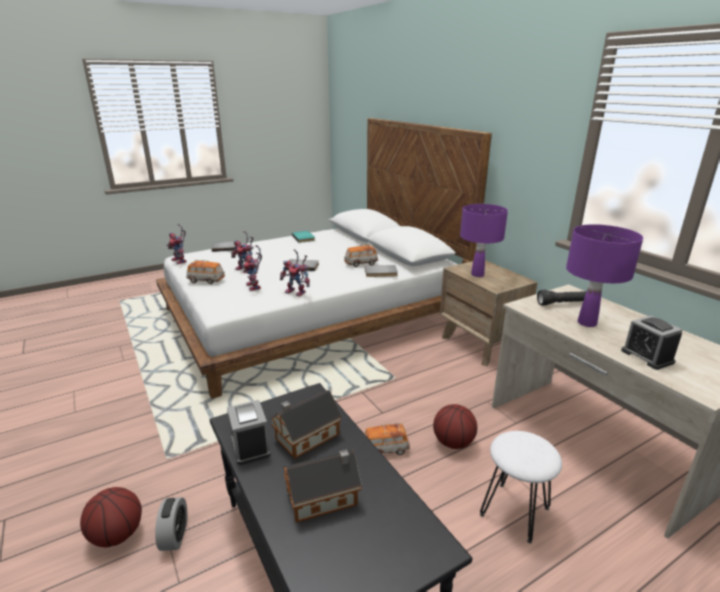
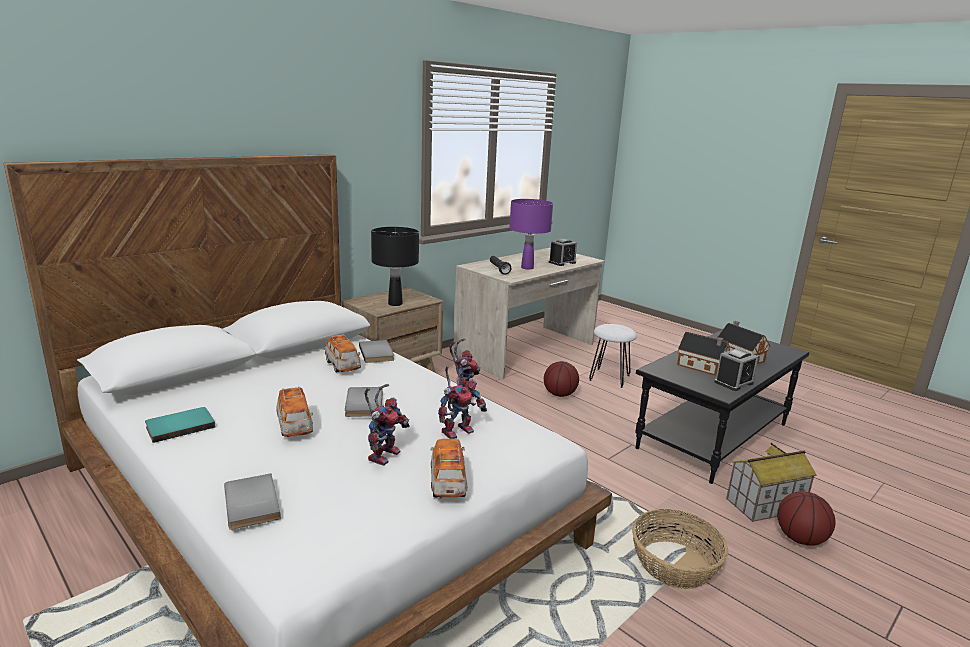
camera: 105 degrees left, 5 degrees down
alarm clock [155,497,187,551] -> toy house [726,443,816,522]
toy robot [166,224,187,264] -> none
toy car [364,423,410,455] -> toy car moved to [276,387,313,437]
purple table lamp [460,204,508,277] -> black table lamp [371,227,419,306]
none -> basket [632,509,728,589]

